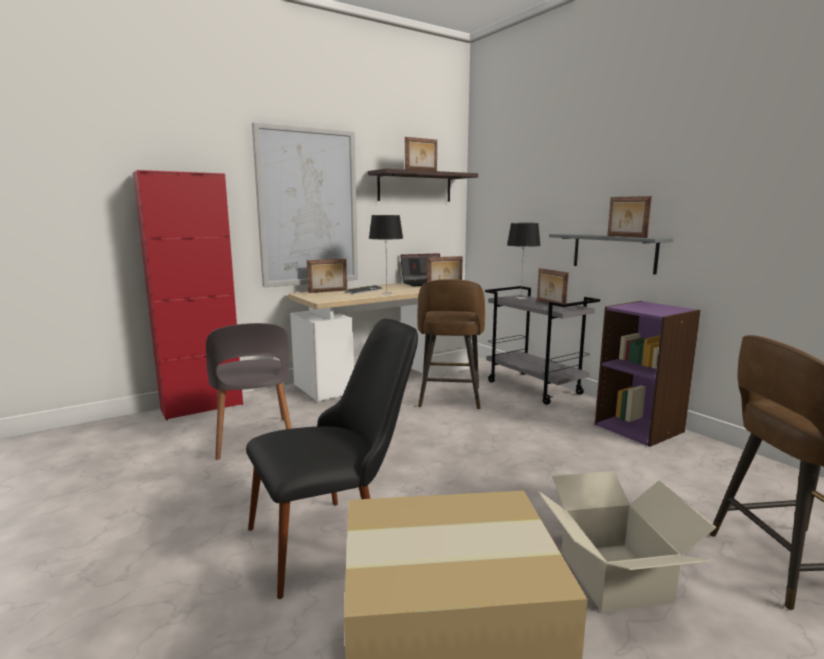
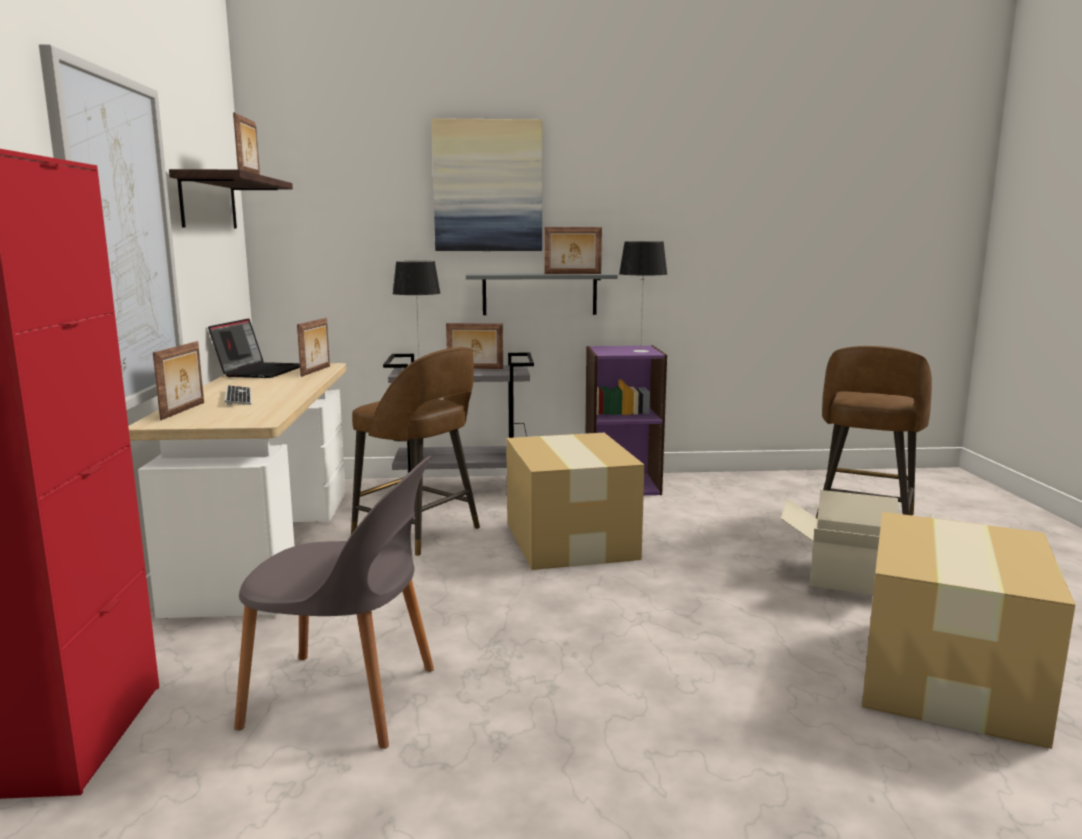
camera: 60 degrees left, 0 degrees up
black chair [246,319,418,599] -> none
table lamp [369,215,403,295] -> table lamp moved to [619,241,667,353]
none -> picture [431,118,542,251]
none -> cardboard box [506,433,644,570]

